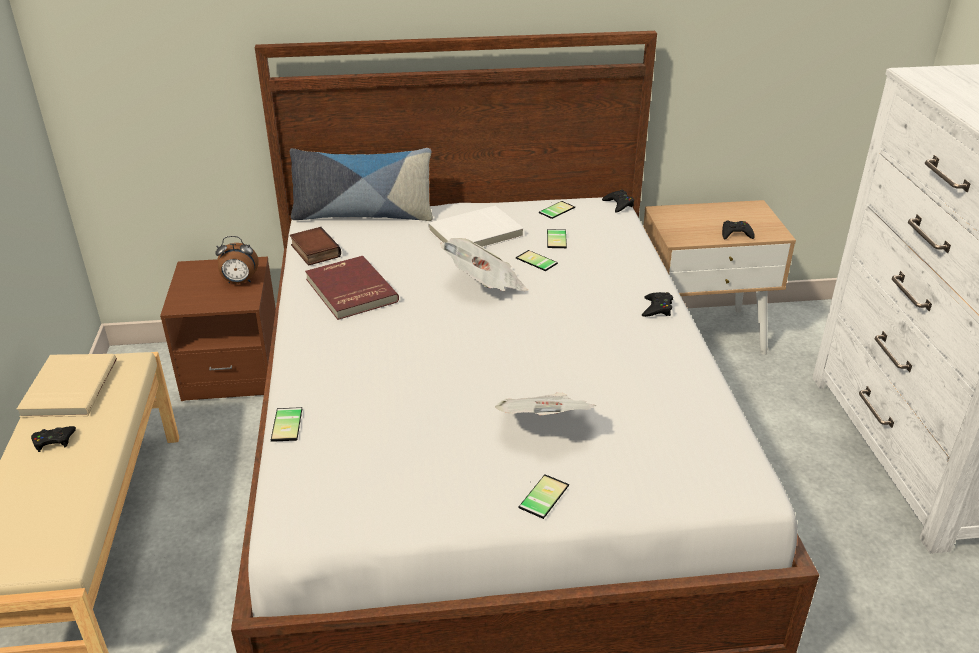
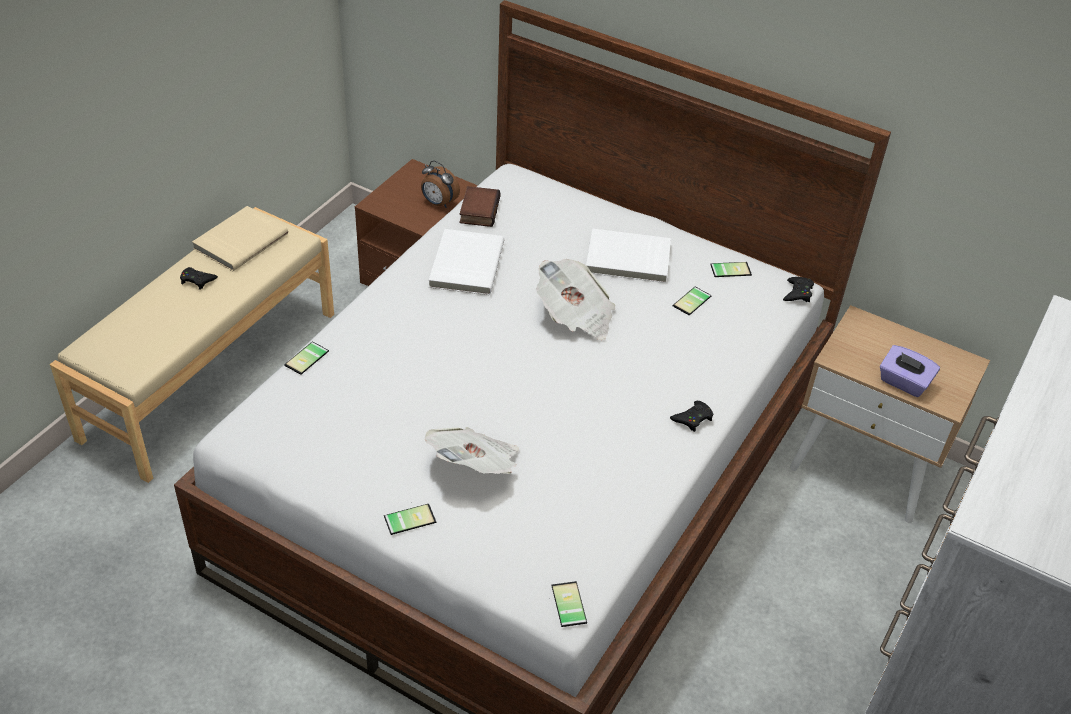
camera: 35 degrees right, 10 degrees up
pillow [290,148,433,221] -> none
red book [305,256,399,320] -> white book [429,229,504,295]
phone [516,250,558,271] -> phone moved to [551,581,587,627]
black game controller [722,220,755,239] -> purple tissue box [880,345,940,397]

